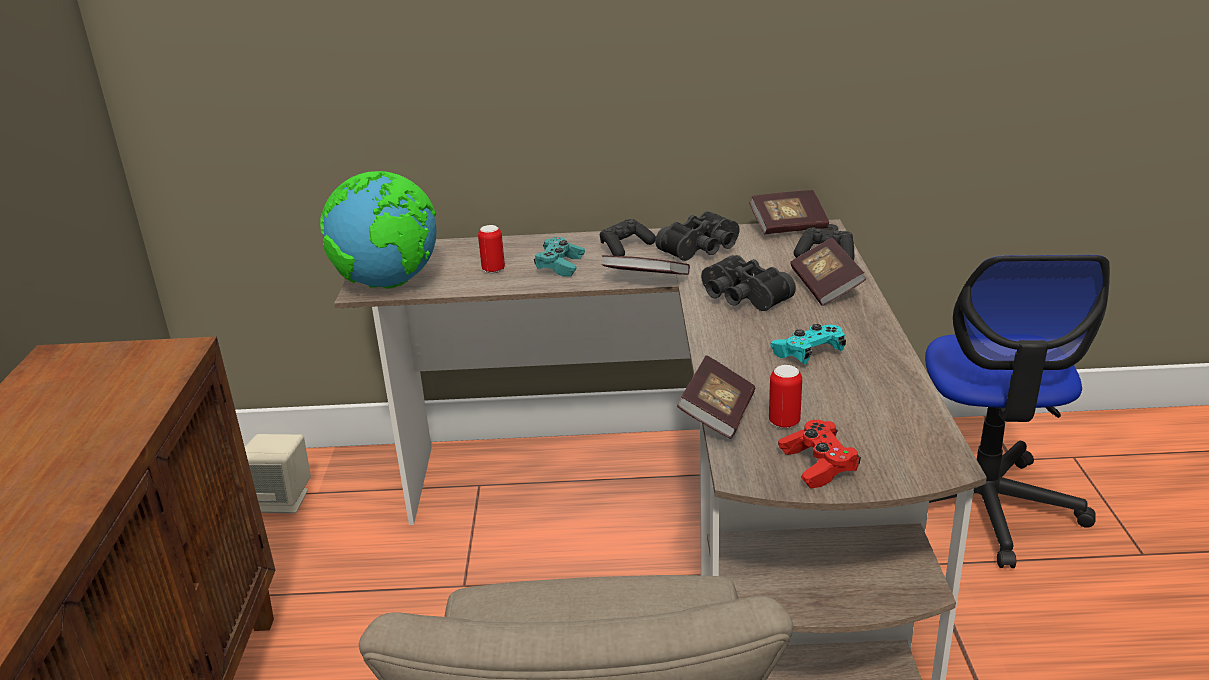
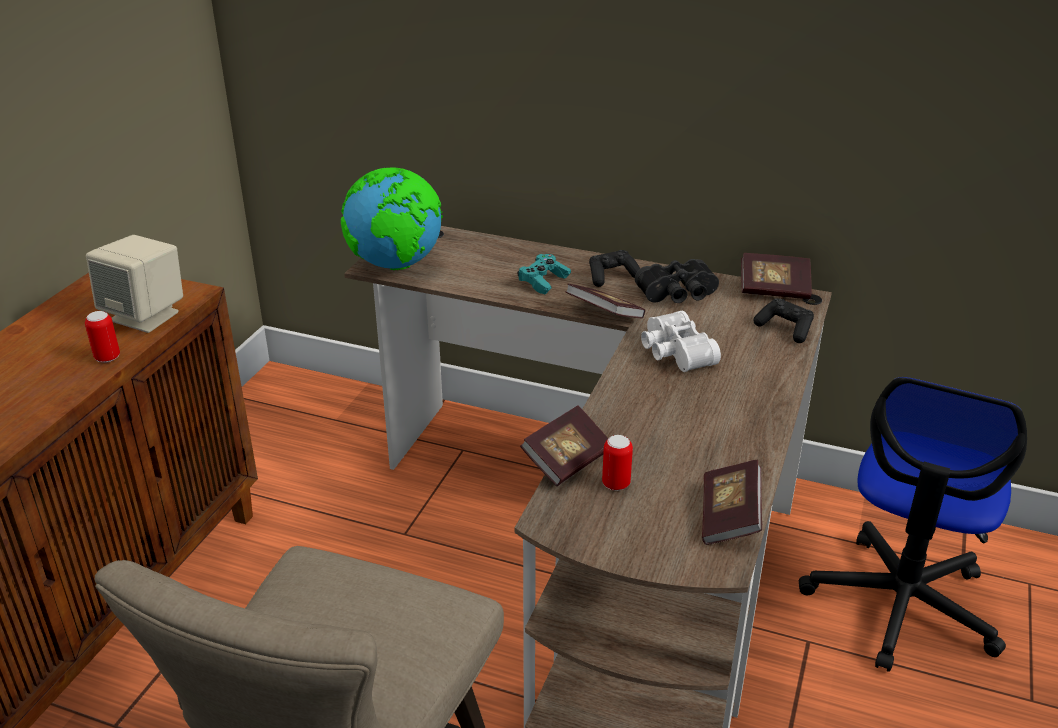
camera: 20 degrees right, 5 degrees up
beige speaker [245,434,311,514] -> beige speaker moved to [86,235,183,333]
can [478,225,505,273] -> can moved to [85,311,120,363]
black binoculars [701,255,796,311] -> white binoculars [641,311,721,372]
turquoise game controller [770,324,846,364] -> none
red game controller [778,420,861,489] -> none
book [790,238,866,306] -> book moved to [702,459,762,545]

